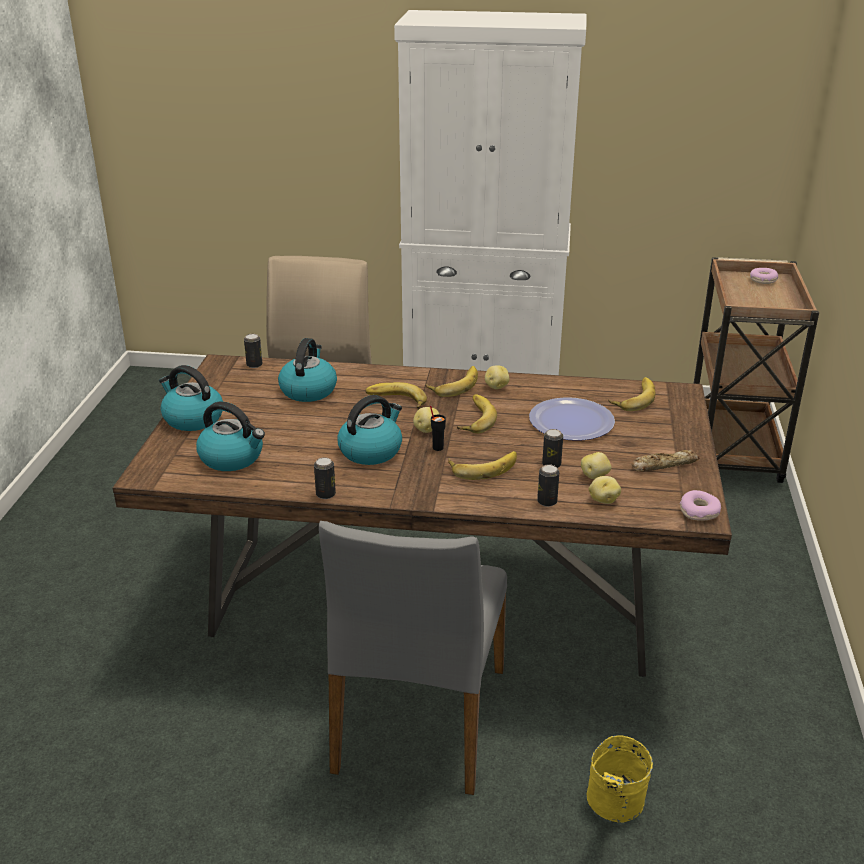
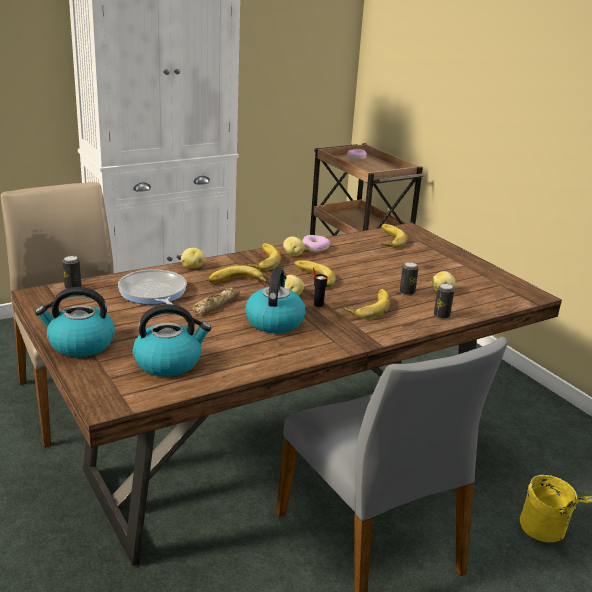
camera: 40 degrees left, 5 degrees down
kettle [278,338,337,402] -> frying pan [118,269,187,305]
can [314,457,336,499] -> none
plate [529,397,615,441] -> none
potato [589,476,621,504] -> potato moved to [181,248,205,268]
bread [632,450,700,472] -> bread moved to [193,288,240,315]
donut [680,490,721,521] -> donut moved to [302,235,330,252]

